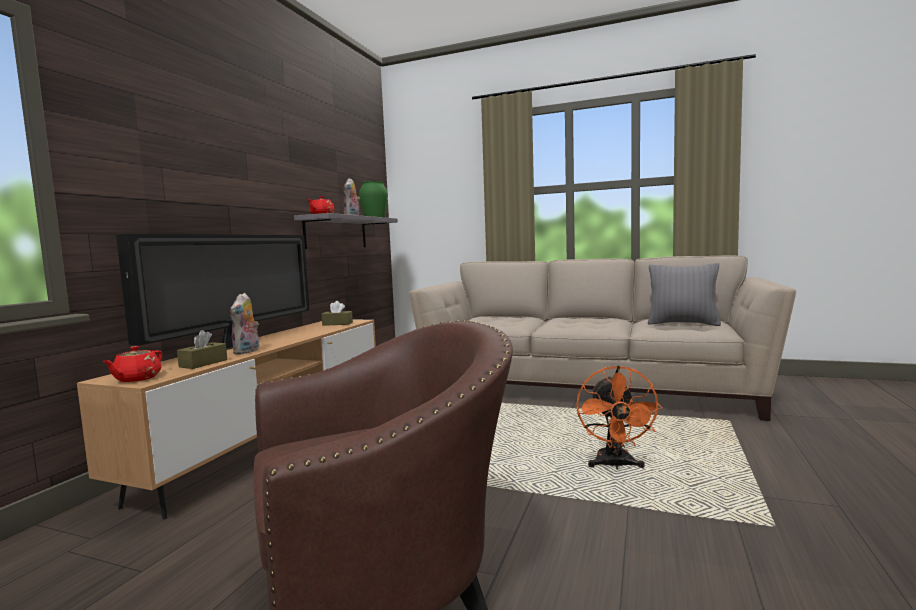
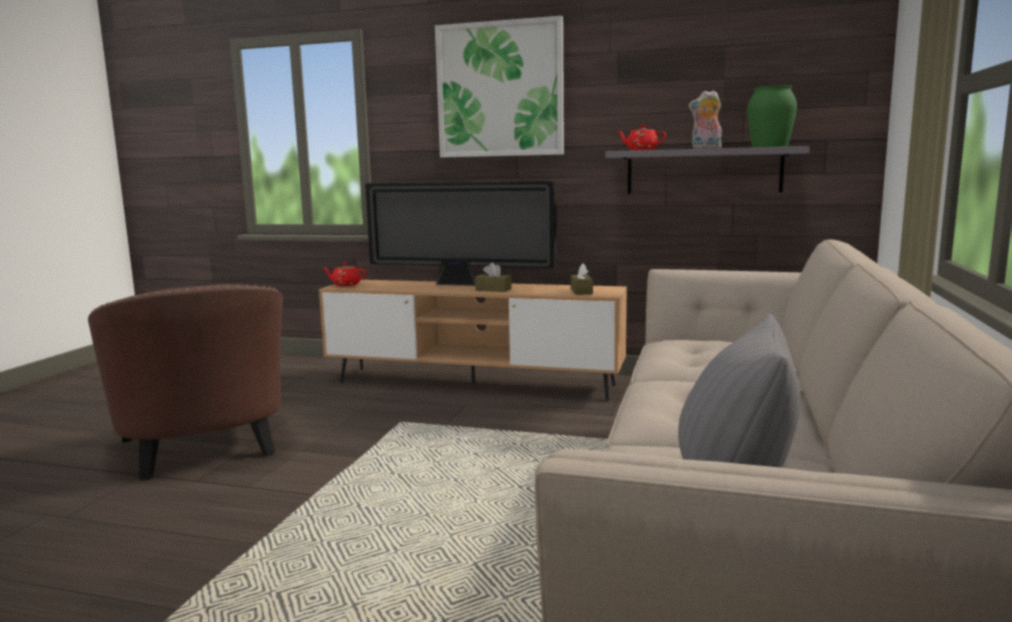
camera: 85 degrees right, 5 degrees up
brown tissue box [177,330,227,369] -> brown tissue box moved to [475,262,512,292]
plush toy [230,293,259,354] -> none
orange fan [576,365,662,470] -> none
none -> picture [435,16,564,157]

